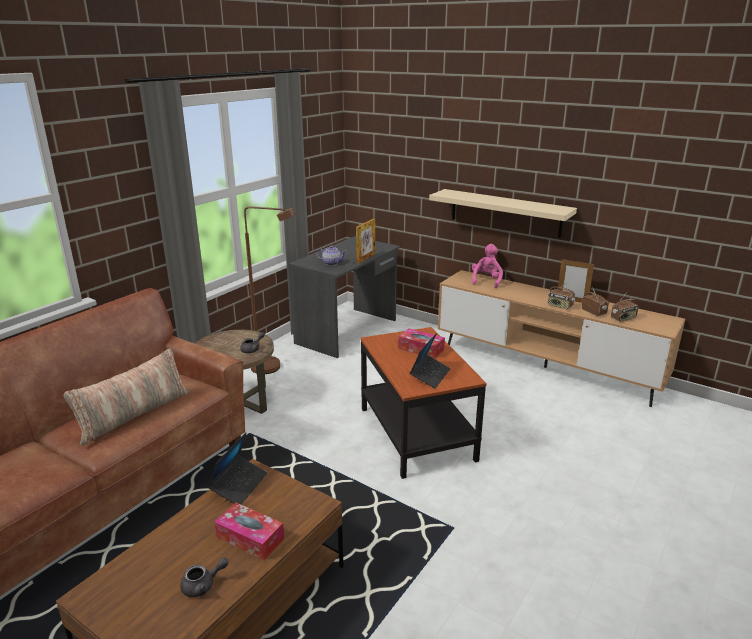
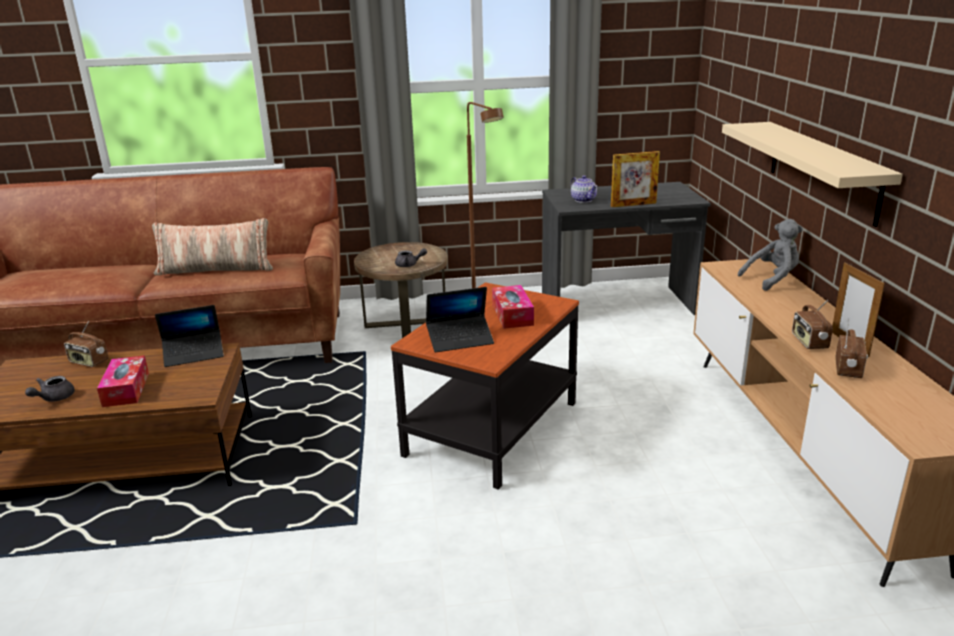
camera: 50 degrees right, 0 degrees up
grey teapot [180,557,228,597] -> grey teapot turned 90 degrees clockwise [25,376,75,402]
pink plush toy [472,244,503,288] -> grey plush toy [738,219,803,291]
radio [611,291,639,322] -> radio moved to [64,321,109,367]

